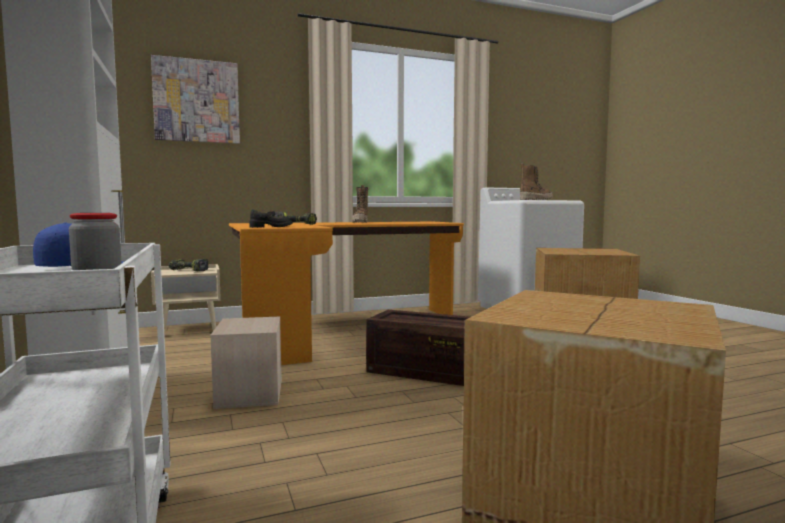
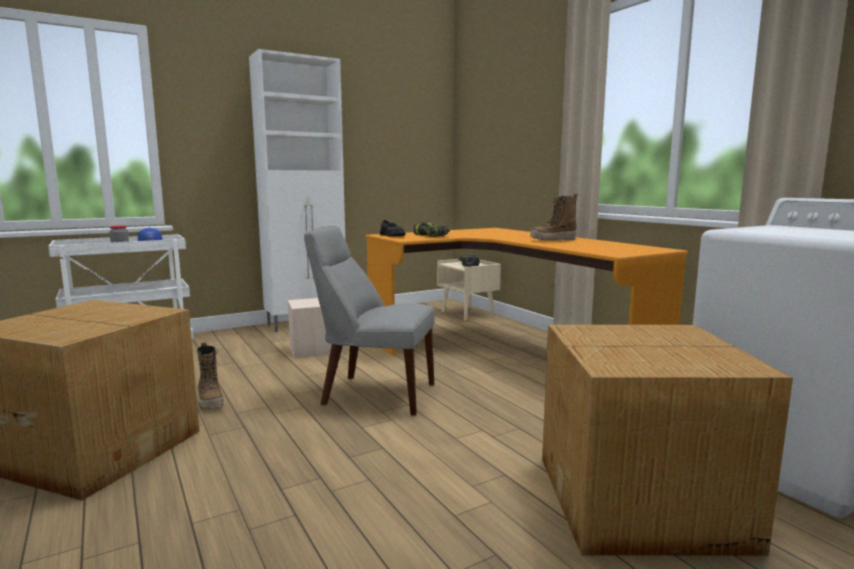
camera: 80 degrees right, 5 degrees up
picture [151,55,240,144] -> none
crate [366,310,470,386] -> grey chair [304,226,435,415]
boot [520,163,553,200] -> boot moved to [197,342,224,410]

